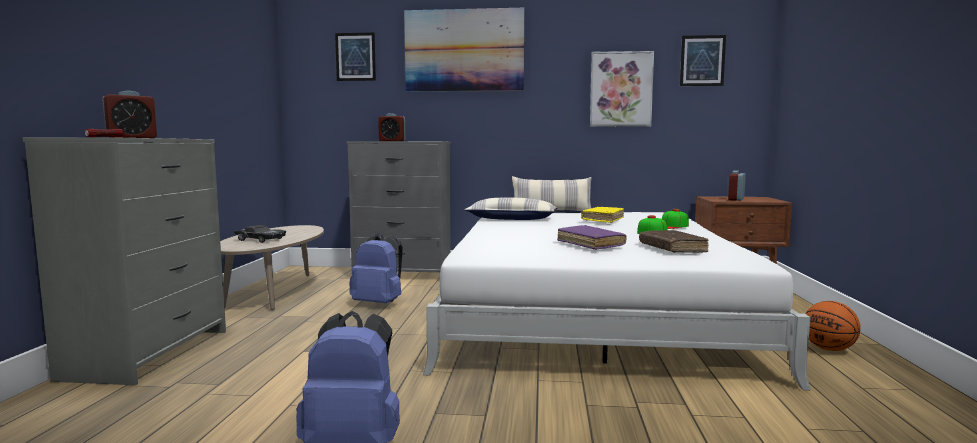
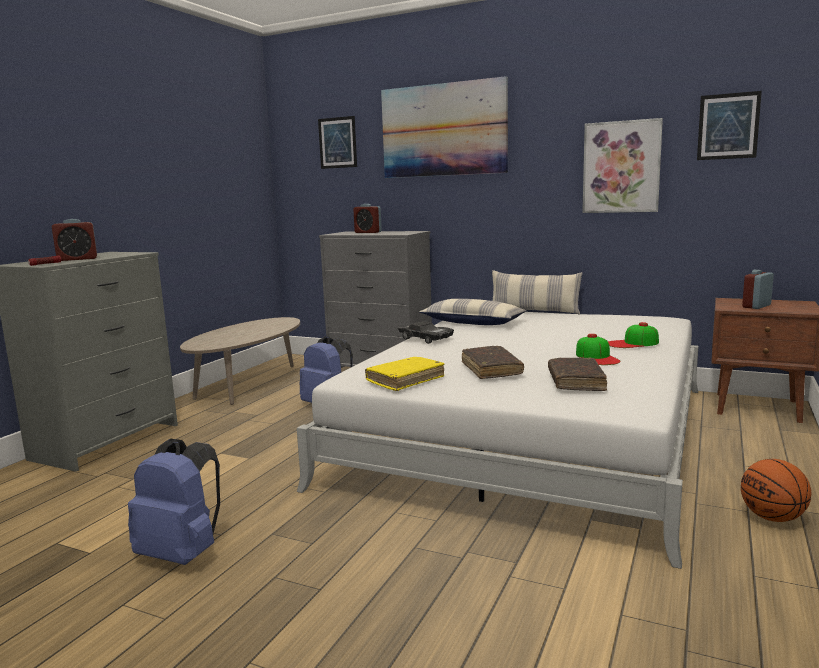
camera: 20 degrees right, 5 degrees up
black toy car [234,225,286,243] -> black toy car moved to [398,321,454,344]
purple book [557,225,627,250] -> brown book [462,346,524,379]
yellow book [581,207,624,223] -> yellow book moved to [365,357,444,391]

